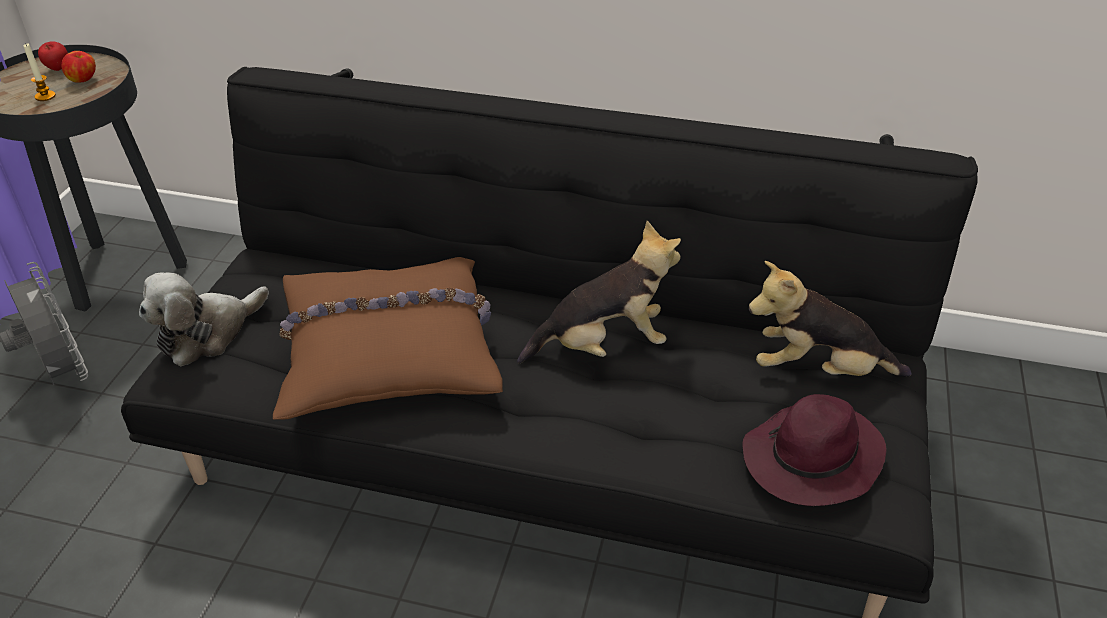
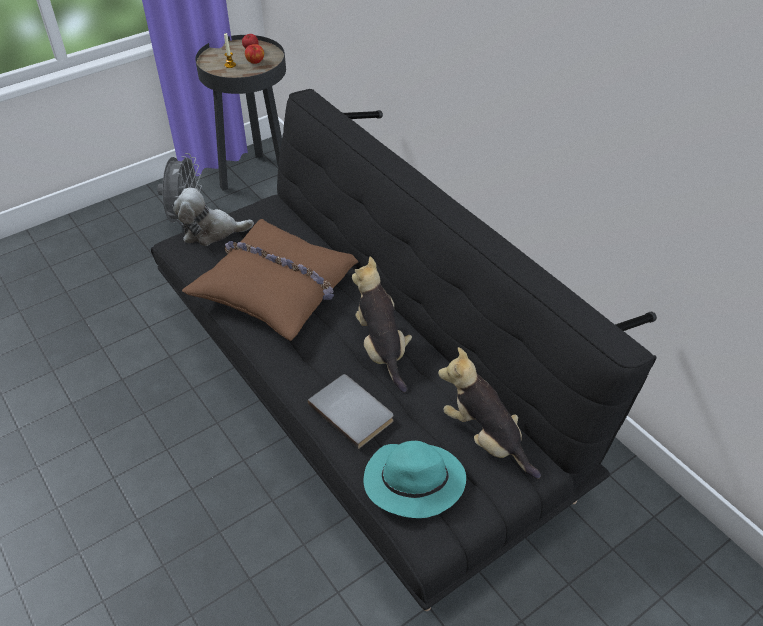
camera: 40 degrees right, 5 degrees up
plush toy [517,221,681,364] -> plush toy turned 135 degrees counterclockwise [352,257,412,393]
purple hat [742,394,887,506] -> turquoise hat [364,441,466,518]
none -> grey book [308,374,394,449]

